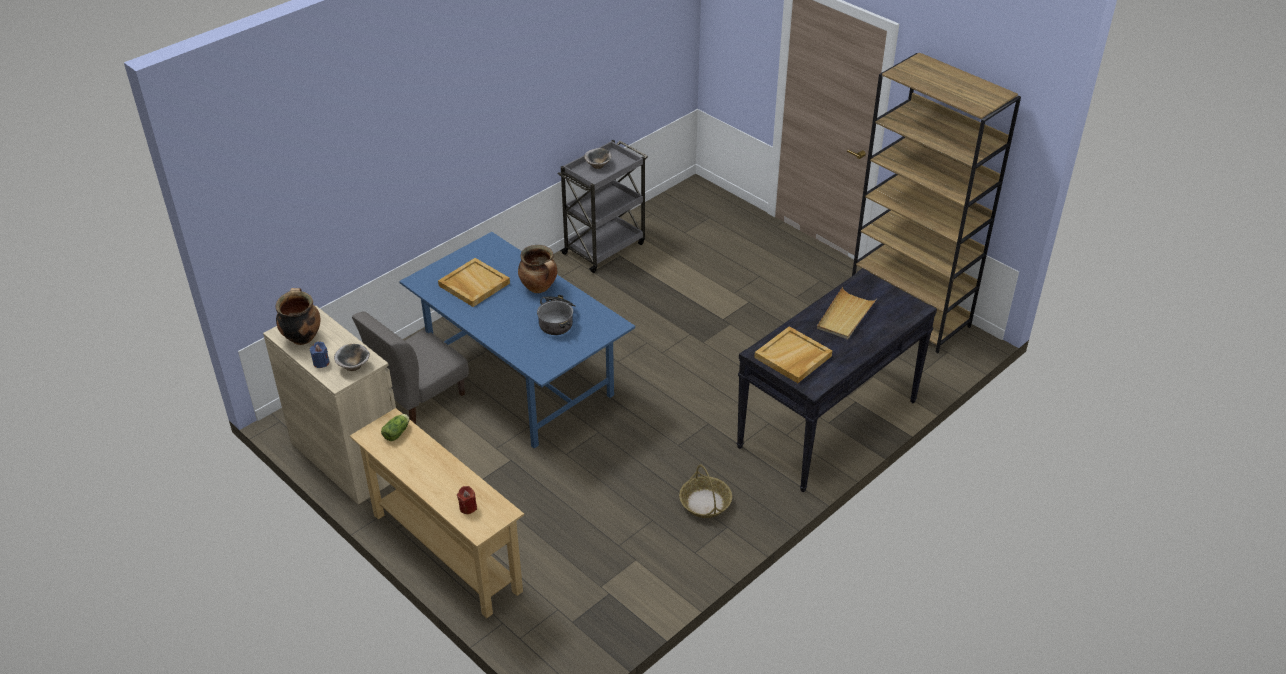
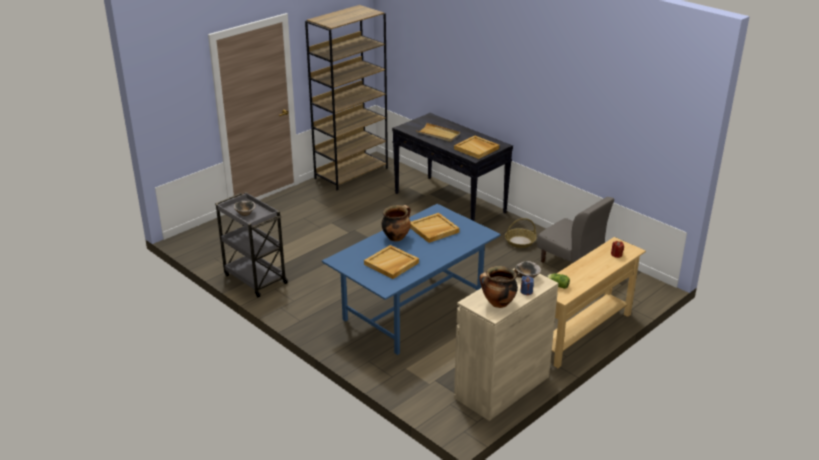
camera: 90 degrees left, 10 degrees down
grey chair [352,311,469,424] -> grey chair moved to [537,197,614,263]
cooking pot [537,295,575,335] -> beige tray [410,213,460,243]

